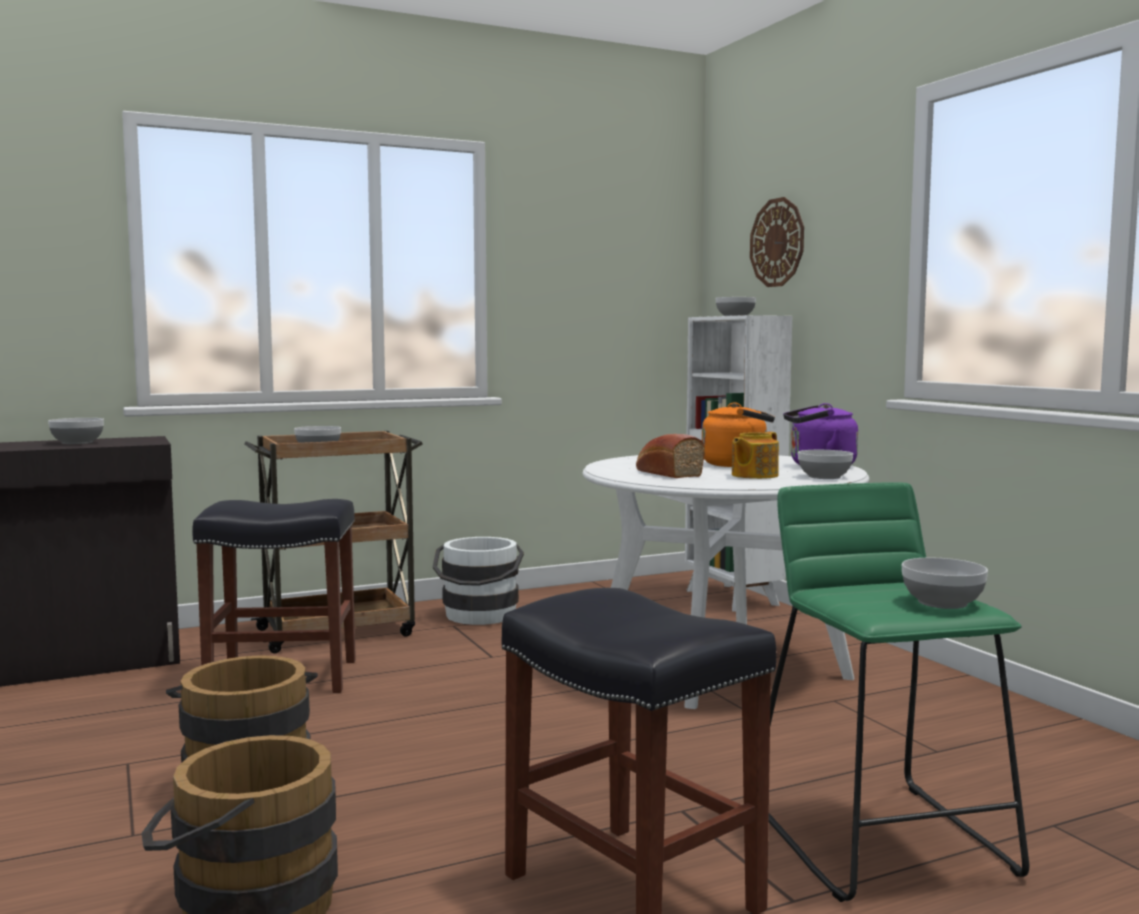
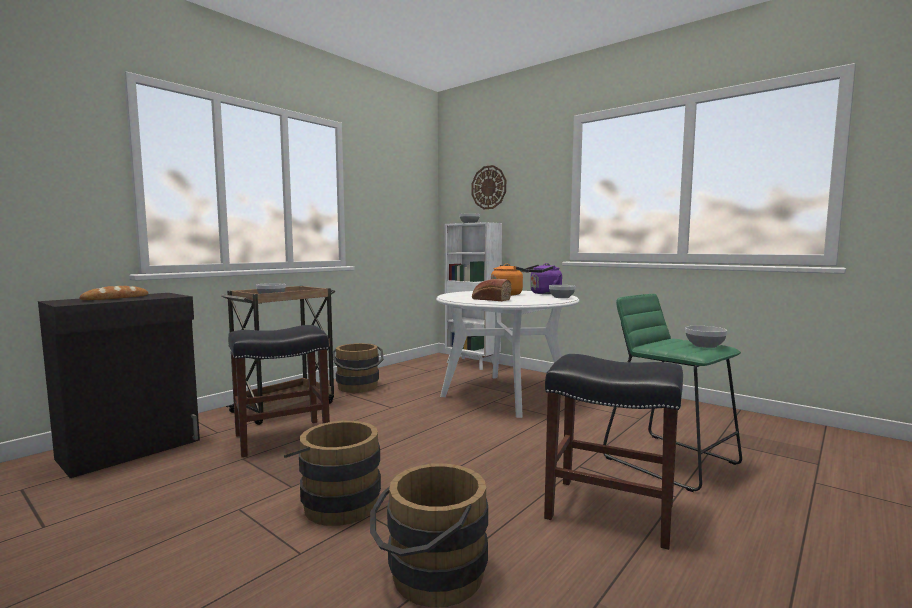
camera: 25 degrees left, 0 degrees up
bowl [48,418,104,444] -> bread [80,286,148,300]
white bucket [433,537,524,625] -> brown bucket [333,343,383,393]
teapot [732,432,779,479] -> none

